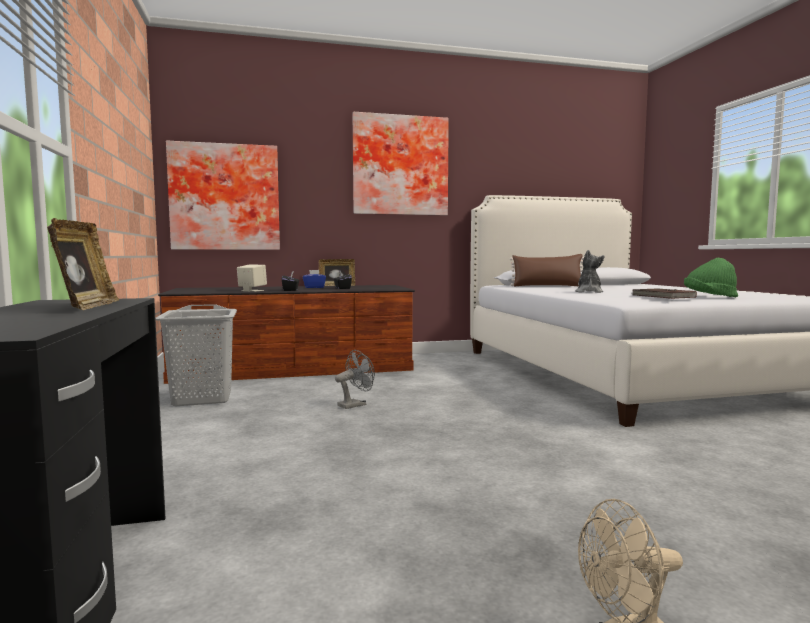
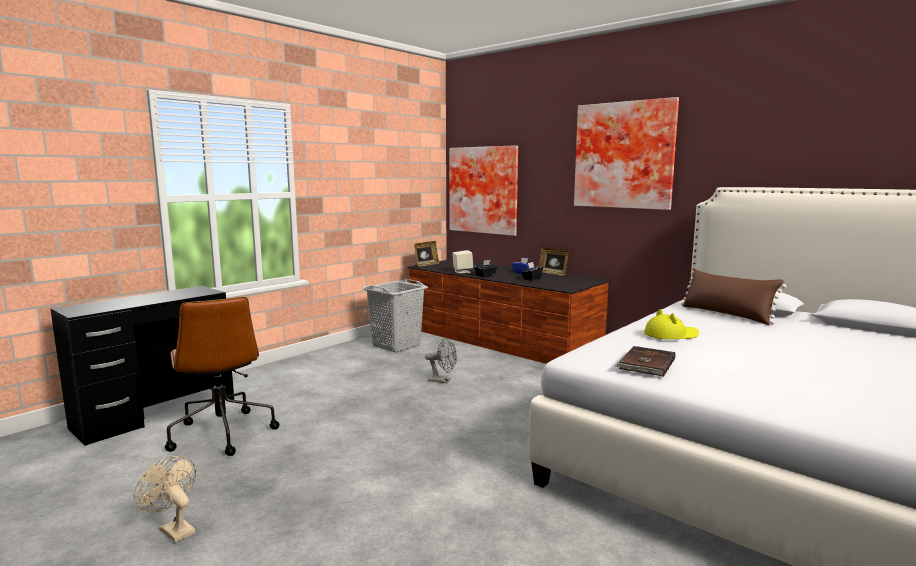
camera: 55 degrees right, 5 degrees up
picture frame [47,218,119,310] -> picture frame moved to [414,241,440,267]
plush toy [575,250,605,293] -> yellow hat [644,309,699,339]
green hat [684,258,738,298] -> none
none -> brown office chair [165,296,279,456]

